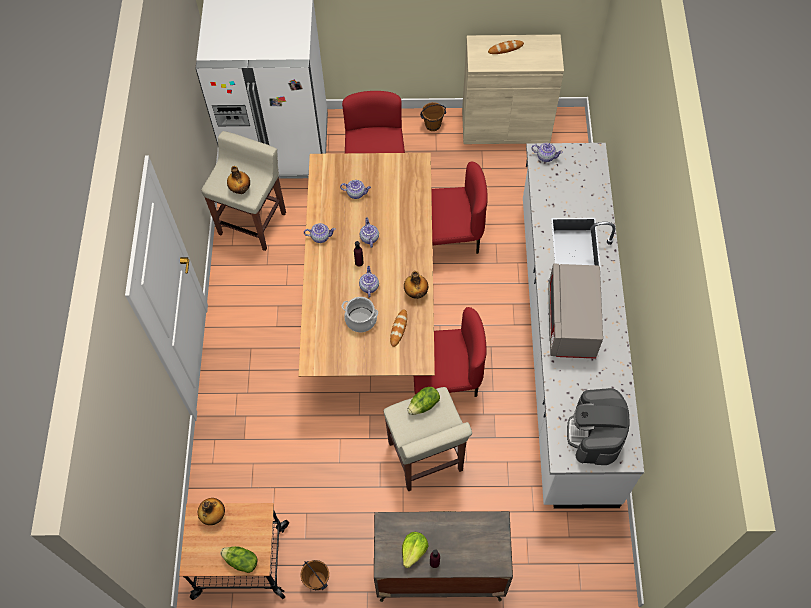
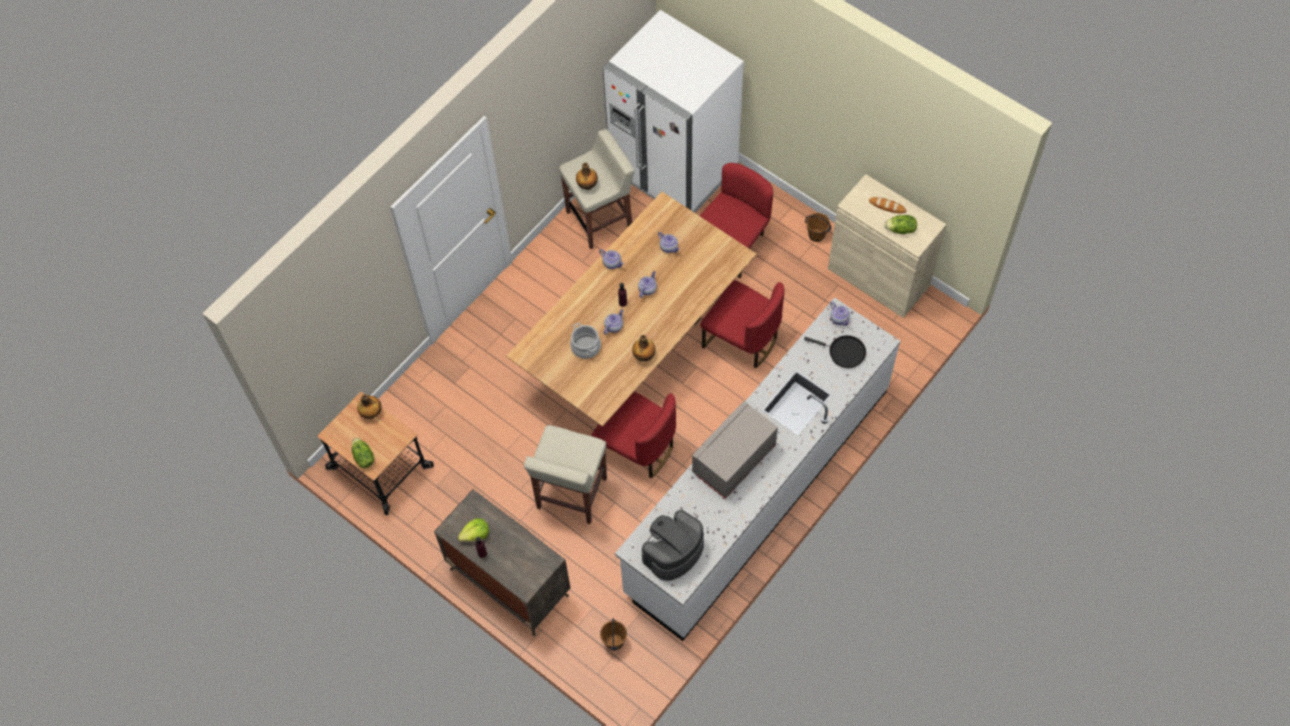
camera: 40 degrees right, 0 degrees up
brown bucket [301,560,329,590] -> brown bucket moved to [600,618,627,651]
bread [390,309,407,347] -> none
lettuce [407,387,440,415] -> lettuce moved to [884,215,917,234]
none -> black frying pan [804,335,866,368]

